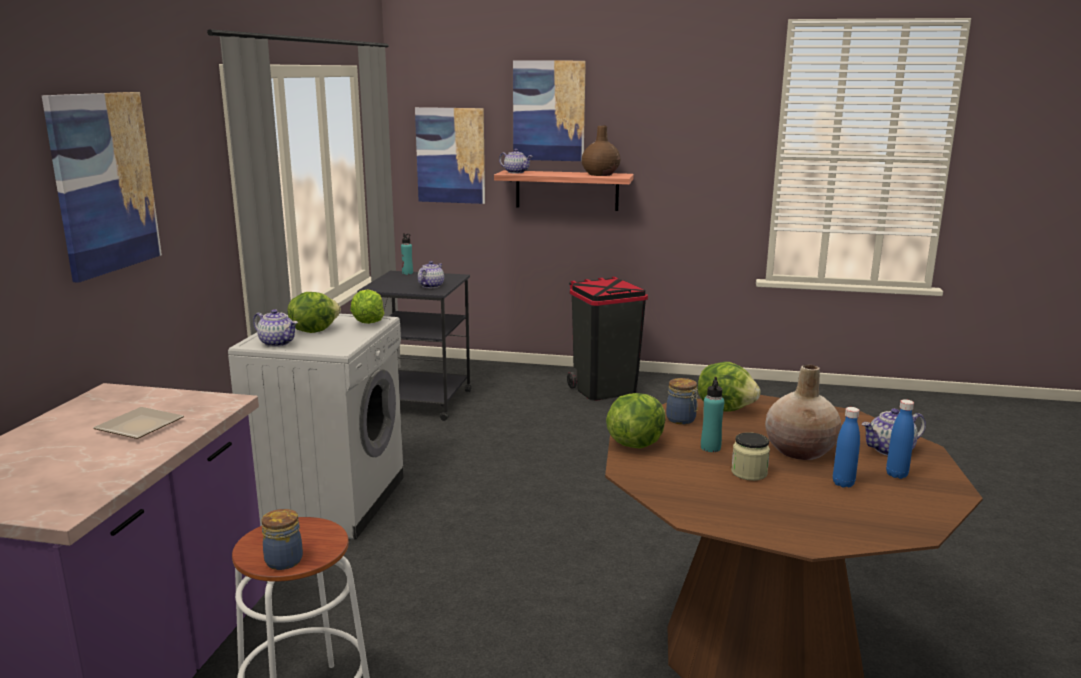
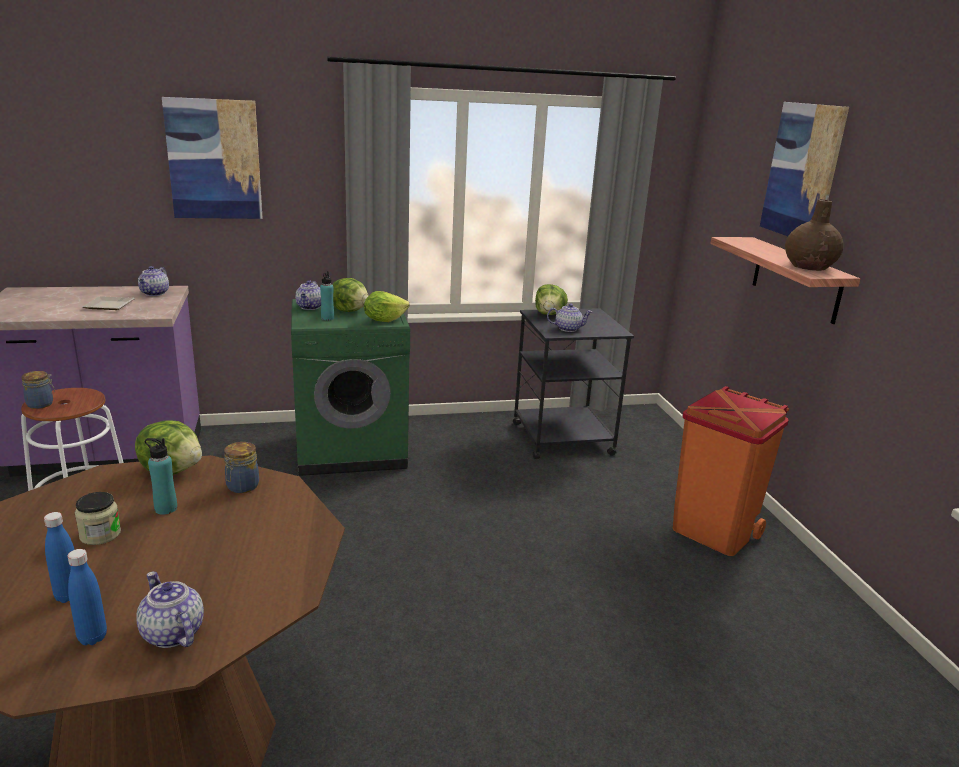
camera: 65 degrees right, 5 degrees up
white washing machine [228,314,404,540] -> green washing machine [291,299,410,476]
turquoise bottle [401,233,413,275] -> turquoise bottle moved to [320,271,334,320]
picture [415,107,485,204] -> none
teapot [499,149,533,173] -> teapot moved to [138,266,169,296]
black trash can [567,277,648,401] -> orange trash can [673,386,789,556]
lettuce [698,362,760,412] -> lettuce moved to [535,284,568,315]
beige vase [765,365,842,460] -> none

